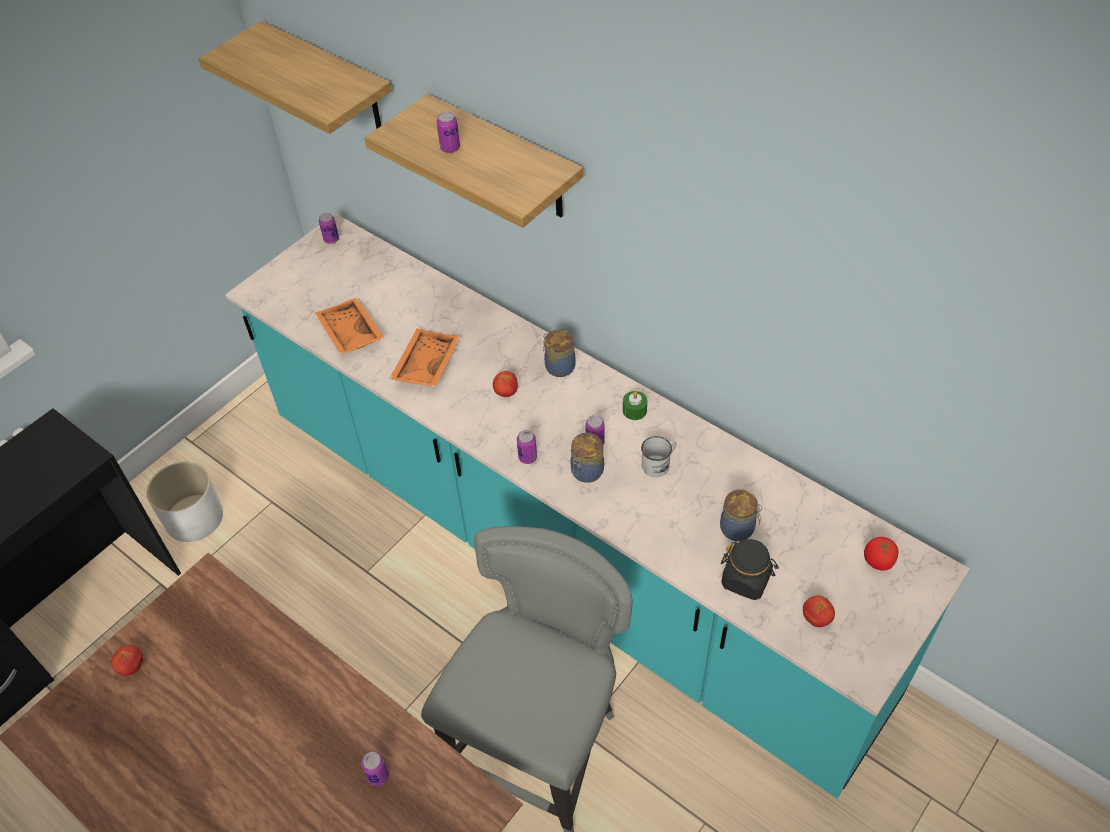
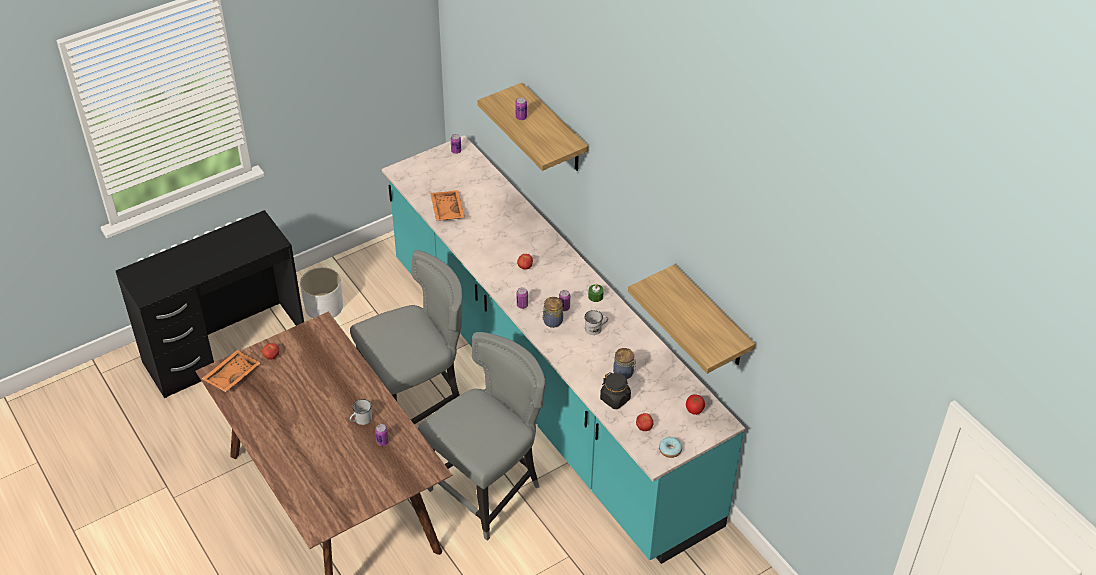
camera: 15 degrees right, 5 degrees down
shelf [198,21,392,134] -> shelf moved to [628,264,755,374]
orange tray [389,328,460,387] -> orange tray moved to [202,350,260,392]
jar [543,329,576,377] -> none
none -> grey chair [350,250,462,424]
none -> white mug [350,399,372,425]
none -> donut [659,437,682,458]

